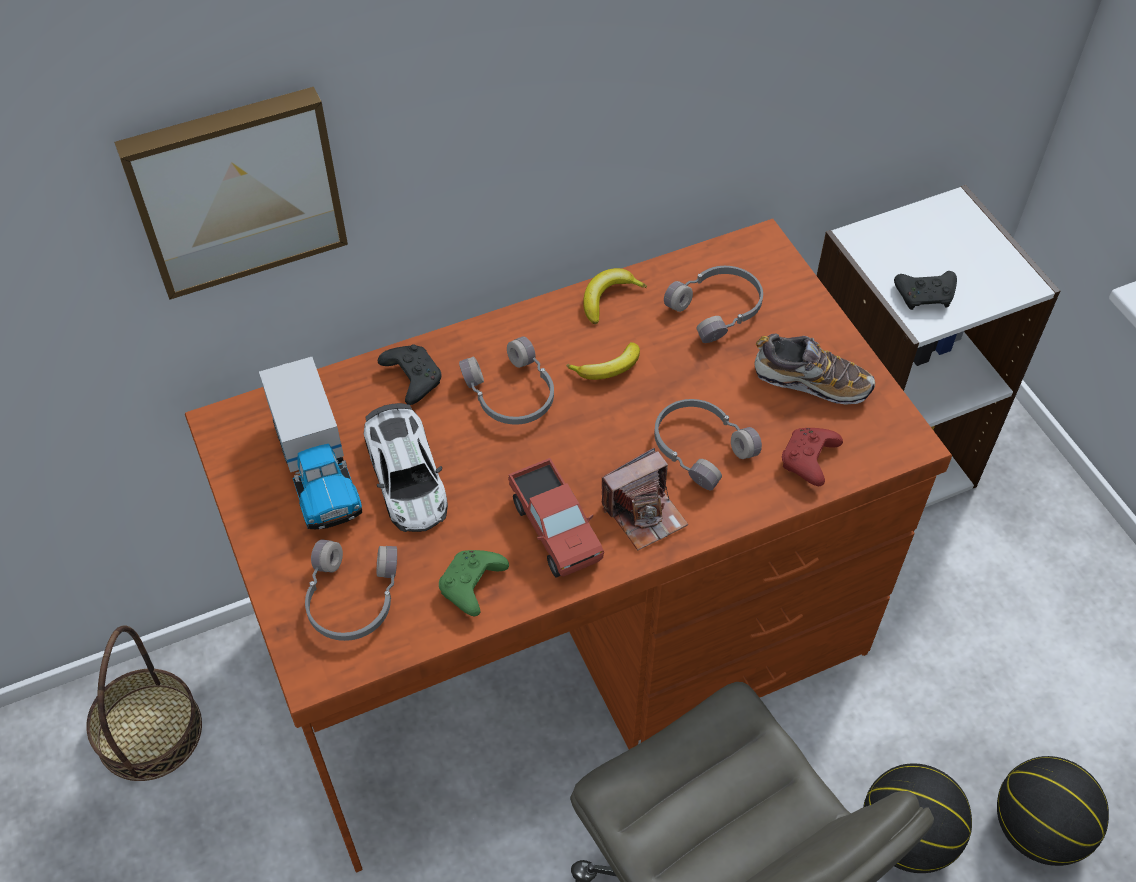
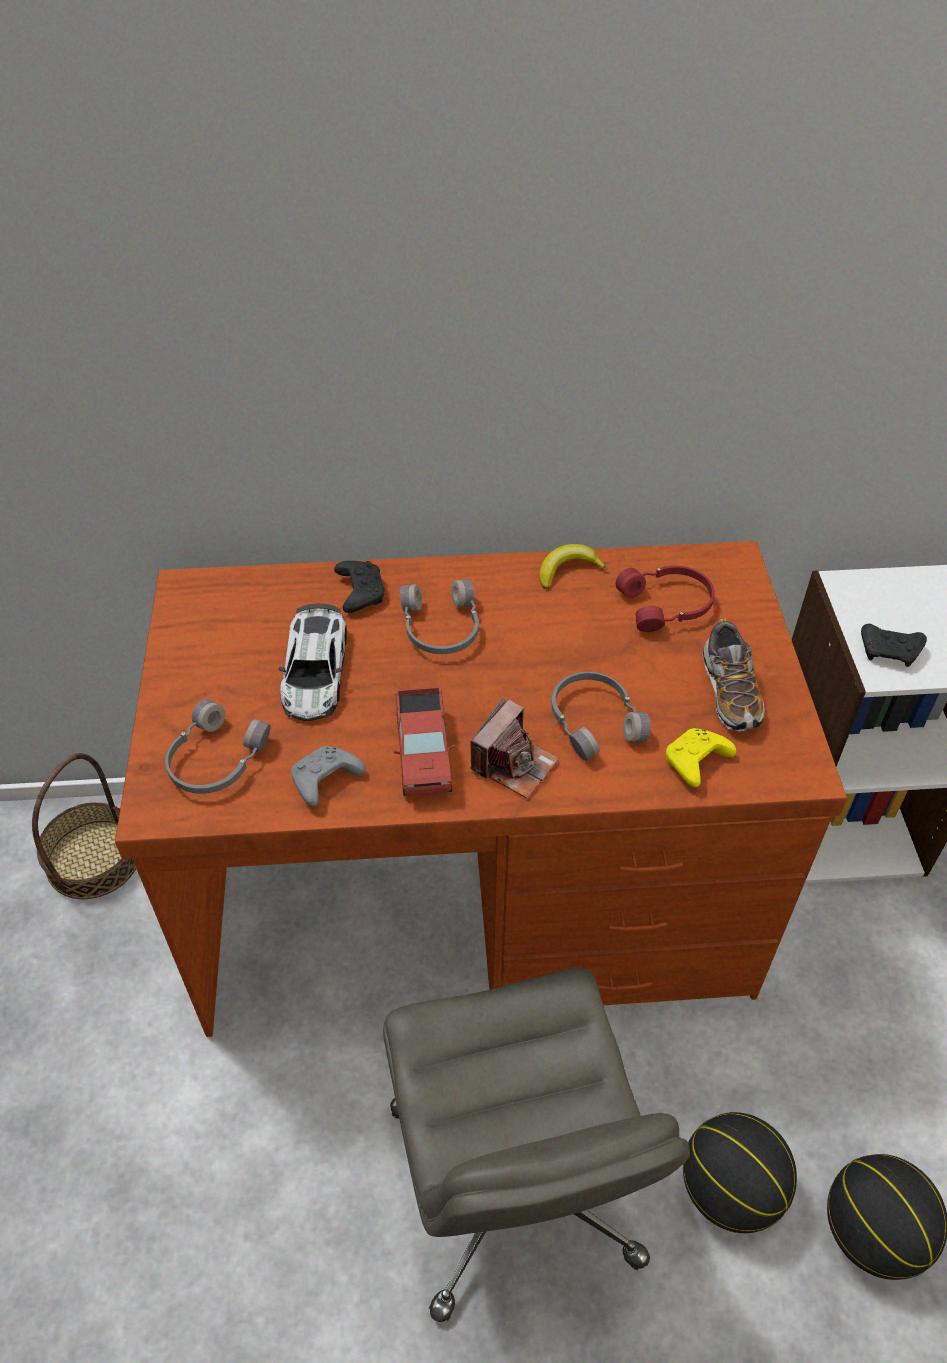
camera: 20 degrees right, 5 degrees down
picture [114,87,348,300] -> none
toy truck [259,357,362,529] -> none
green game controller [439,550,509,616] -> grey game controller [291,746,366,806]
banana [566,342,640,380] -> none
camera [602,448,688,550] -> camera turned 45 degrees counterclockwise [470,698,559,799]
grey headphones [664,266,763,343] -> red headphones [616,566,715,632]
shoe [754,333,875,405] -> shoe turned 45 degrees clockwise [702,618,765,731]
red game controller [782,428,843,486] -> yellow game controller [666,728,736,787]

